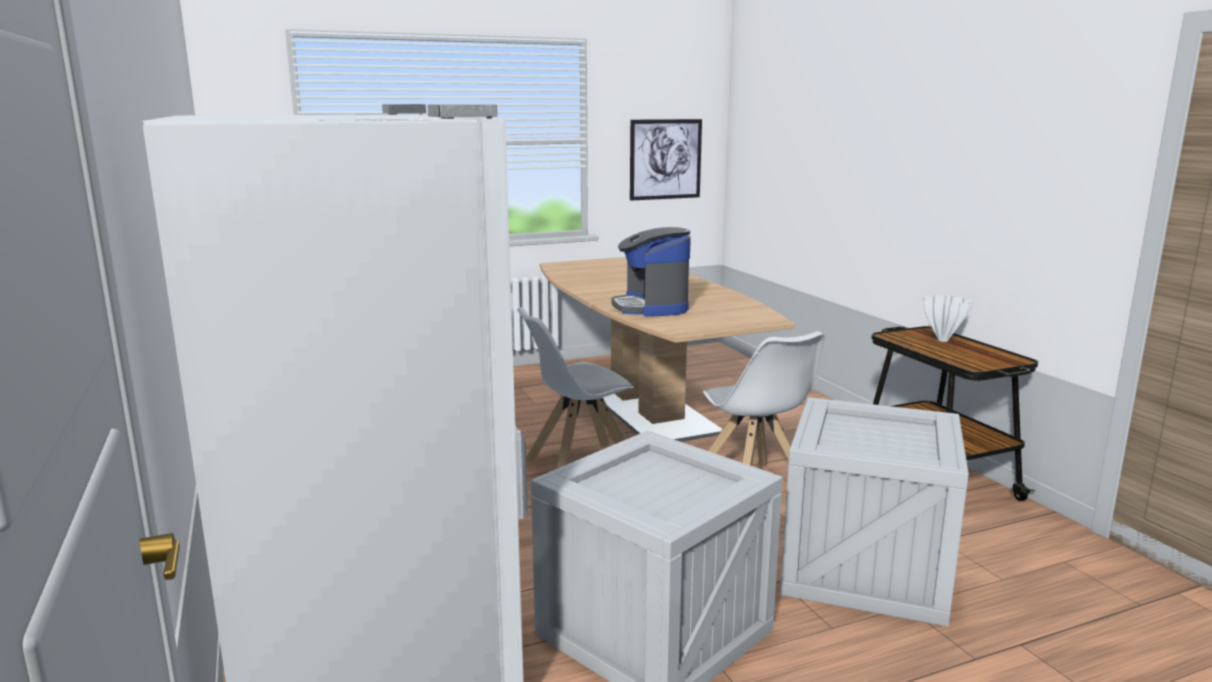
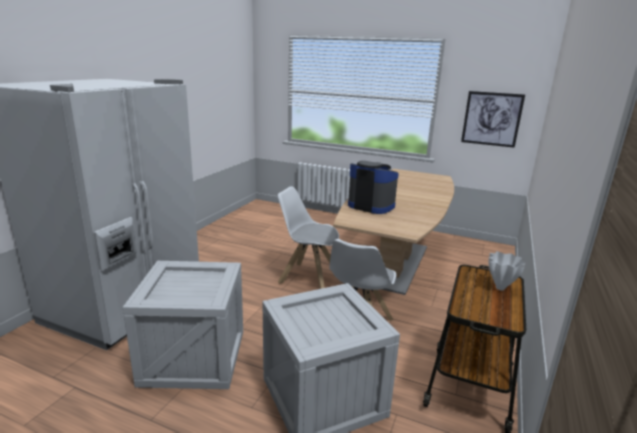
camera: 45 degrees right, 5 degrees up
coffee machine [611,227,691,317] -> coffee machine turned 90 degrees clockwise [348,161,399,214]

